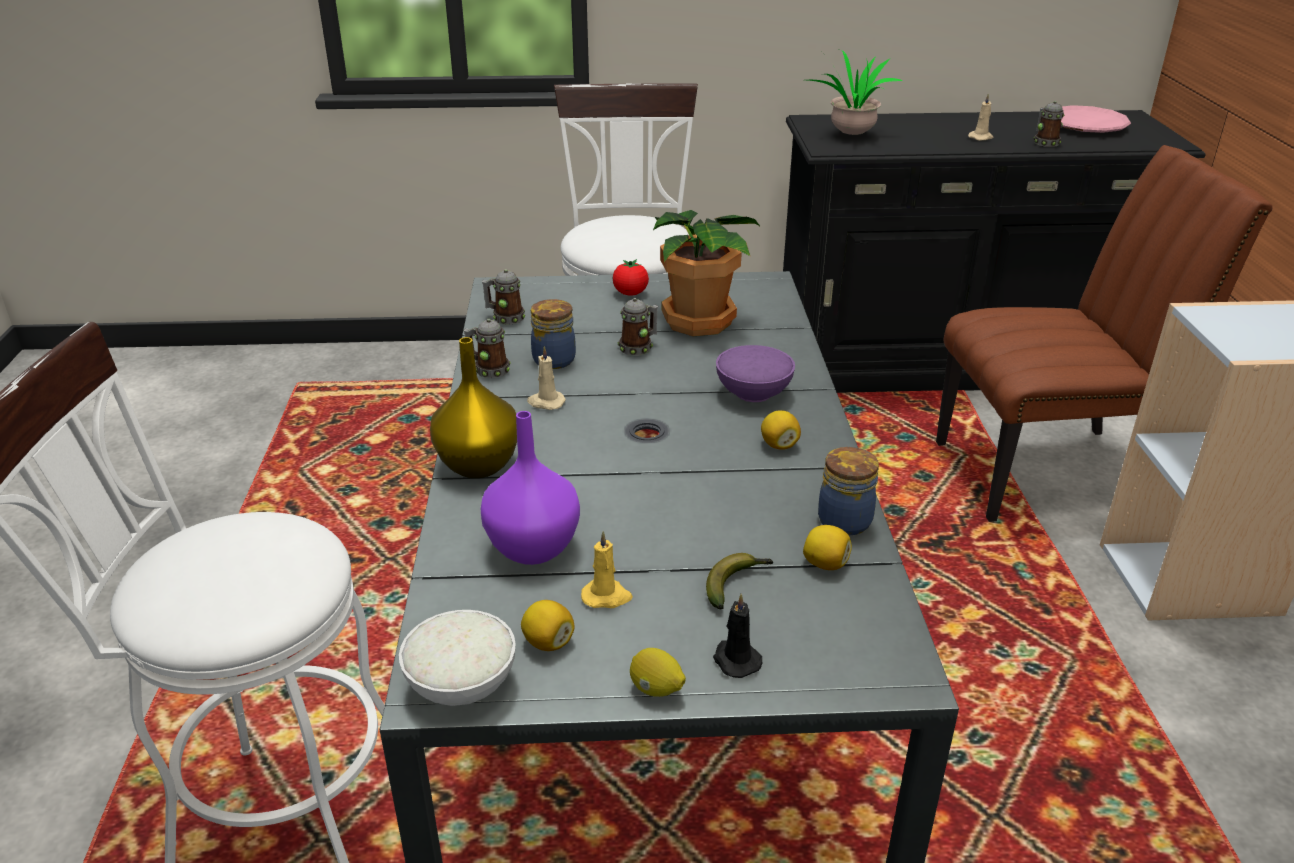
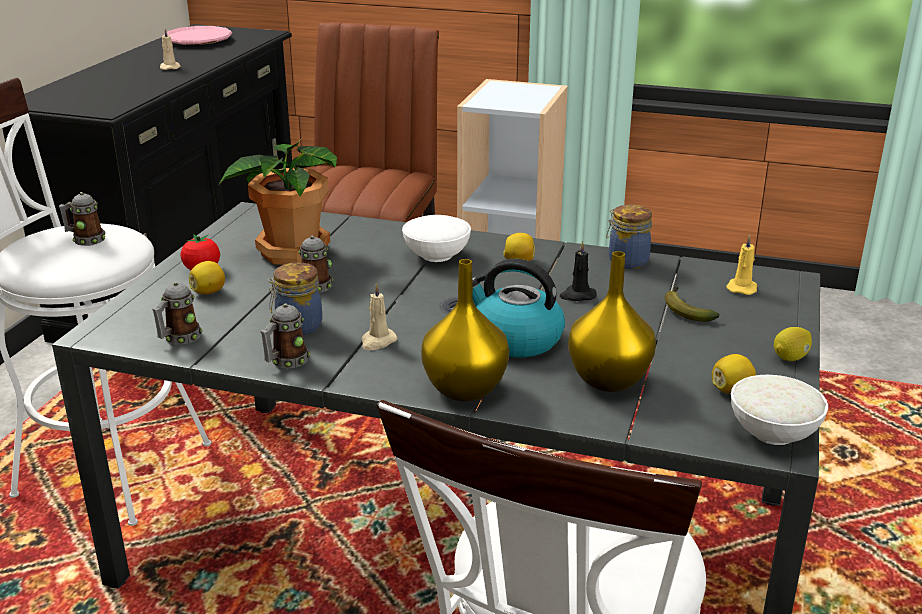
camera: 70 degrees left, 5 degrees down
purple vase [481,411,580,565] -> yellow vase [568,251,656,392]
yellow candle [581,531,633,608] -> yellow candle moved to [726,235,757,295]
black candle [713,593,762,678] -> black candle moved to [560,241,597,301]
purple bowl [716,345,795,402] -> white bowl [402,215,471,262]
lemon [803,525,852,570] -> lemon moved to [189,261,225,295]
potted plant [808,50,903,135] -> none
mug [1034,101,1064,147] -> mug moved to [59,192,106,246]
none -> kettle [472,259,565,357]

